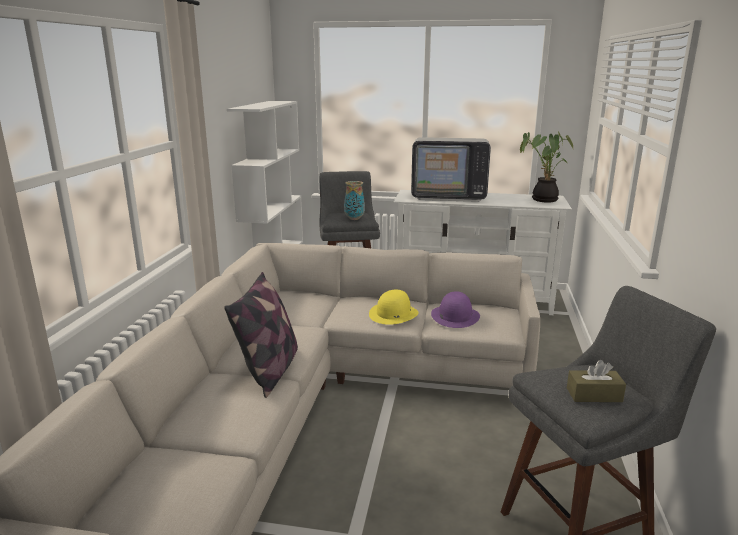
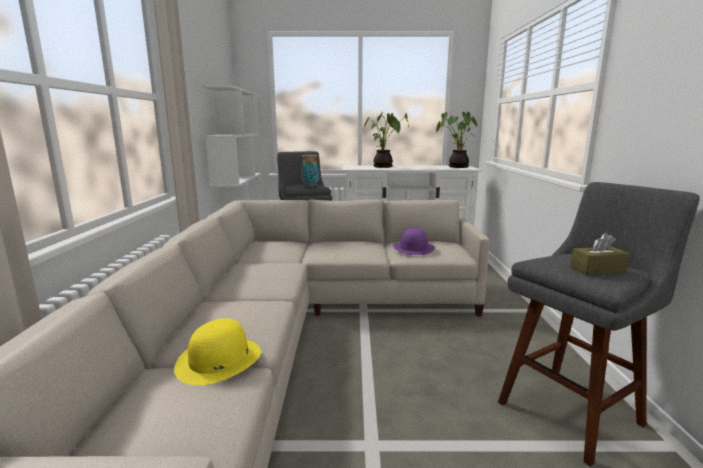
camera: 10 degrees left, 5 degrees down
pillow [224,272,298,398] -> none
yellow hat [369,290,418,325] -> yellow hat moved to [174,318,261,385]
television [411,137,491,202] -> potted plant [364,112,409,168]

